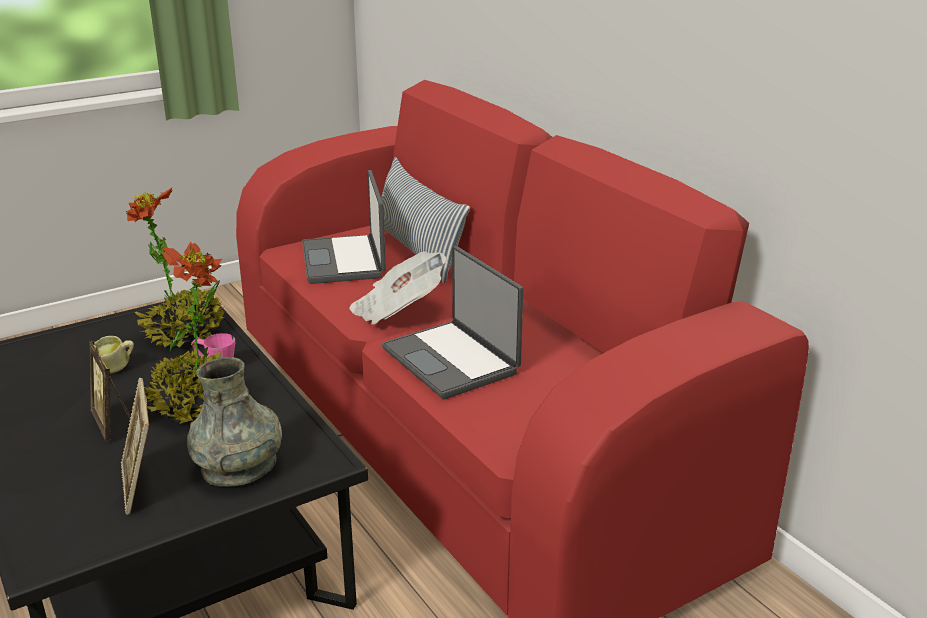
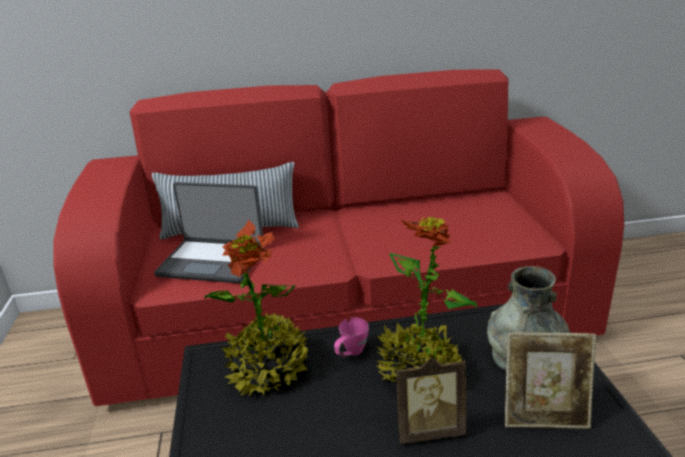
camera: 65 degrees left, 0 degrees up
mug [94,336,134,374] -> none
newspaper [349,251,447,325] -> none
laptop [382,246,523,399] -> none

